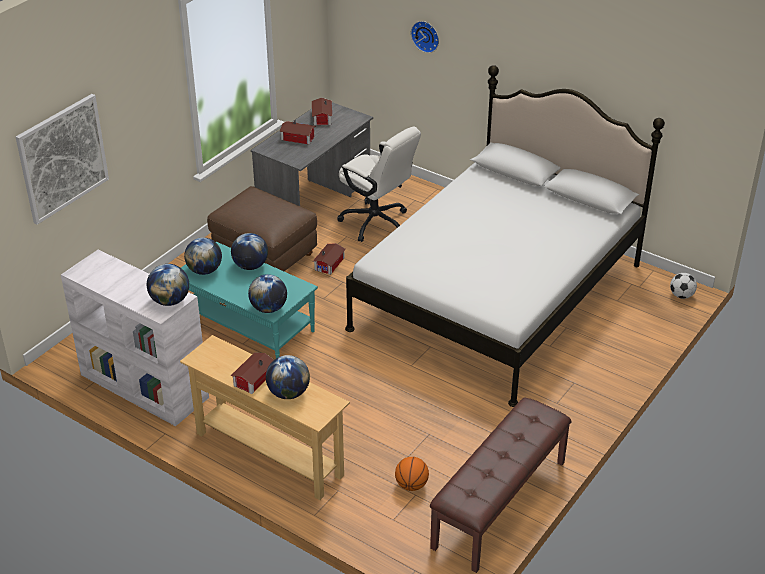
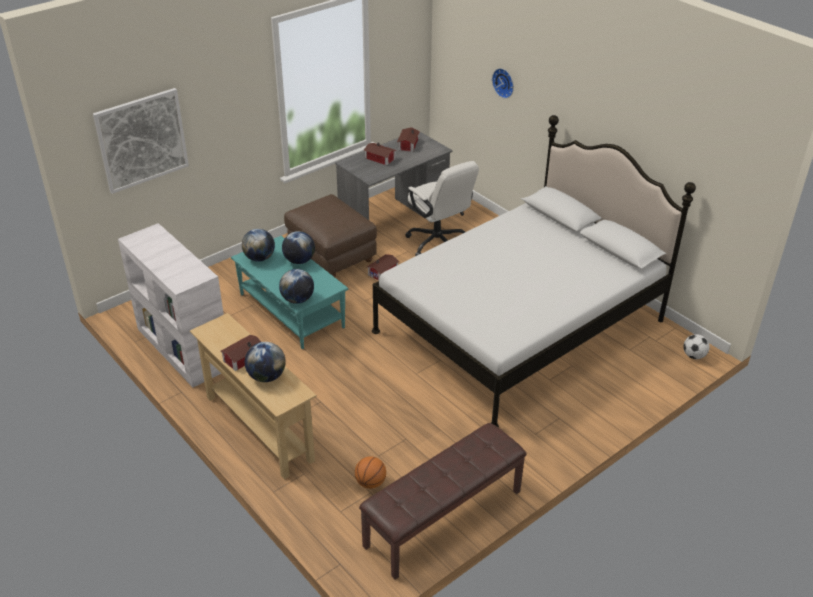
camera: 15 degrees right, 0 degrees up
globe [147,264,189,306] -> none

